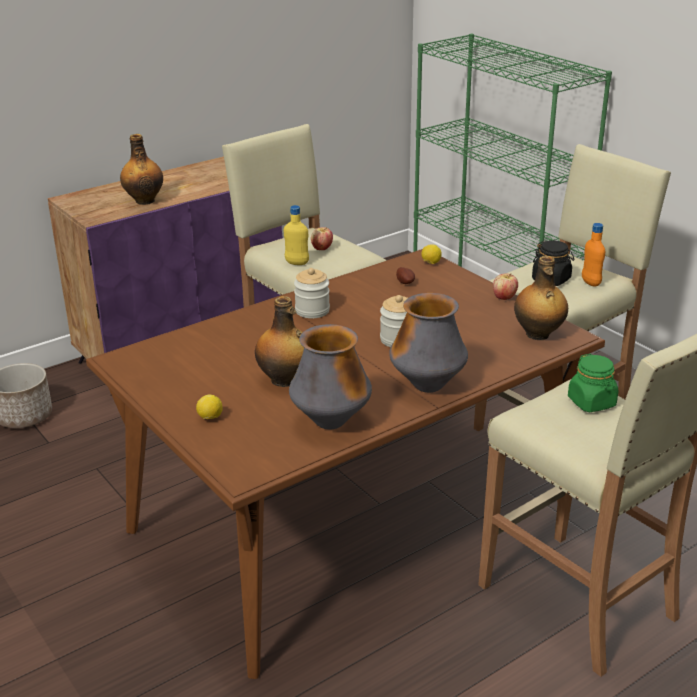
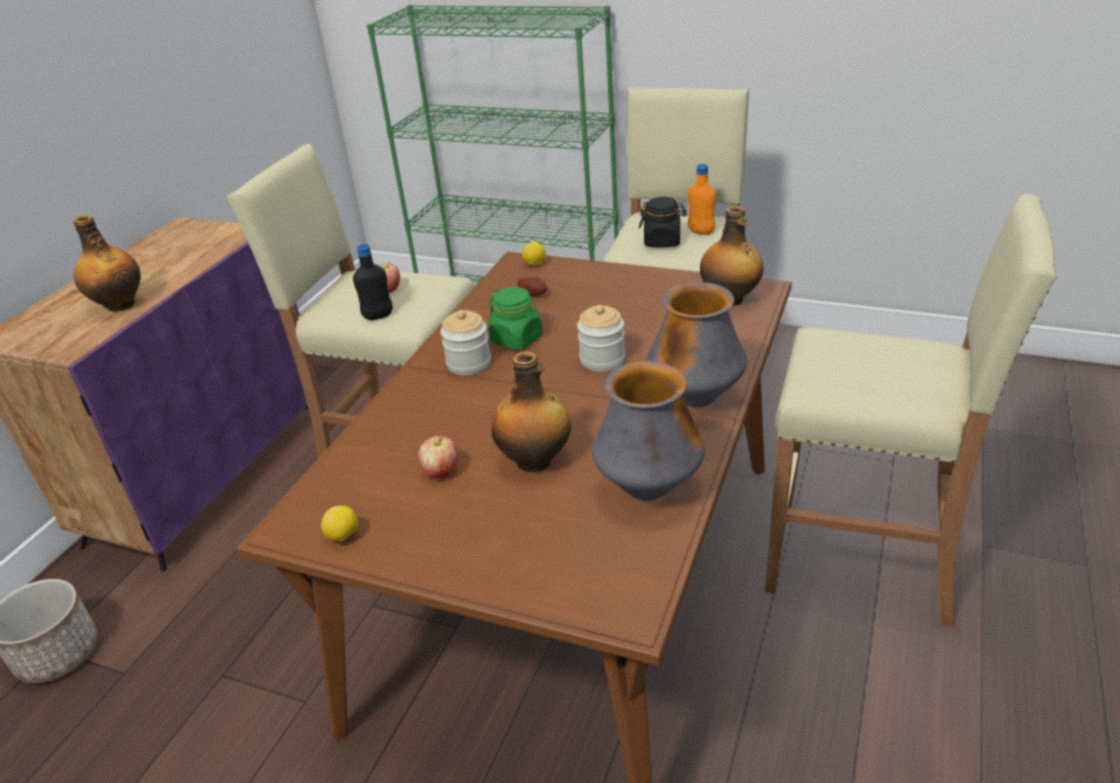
camera: 30 degrees left, 5 degrees up
lemon [196,394,222,419] -> lemon moved to [321,505,358,542]
yellow bottle [284,205,309,265] -> black bottle [353,244,393,320]
apple [493,273,518,300] -> apple moved to [418,435,458,479]
green jar [568,354,618,412] -> green jar moved to [488,287,543,350]

